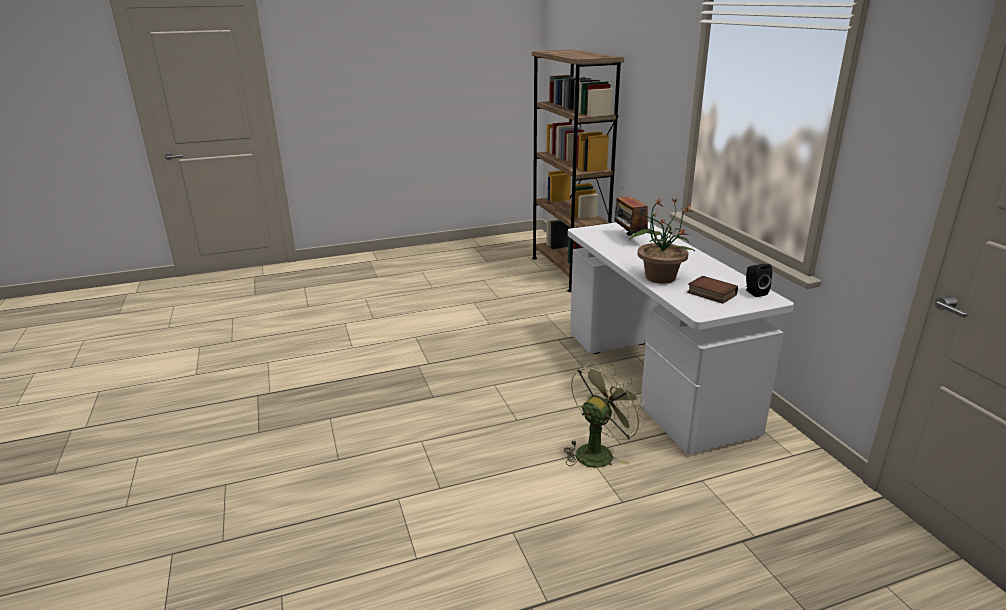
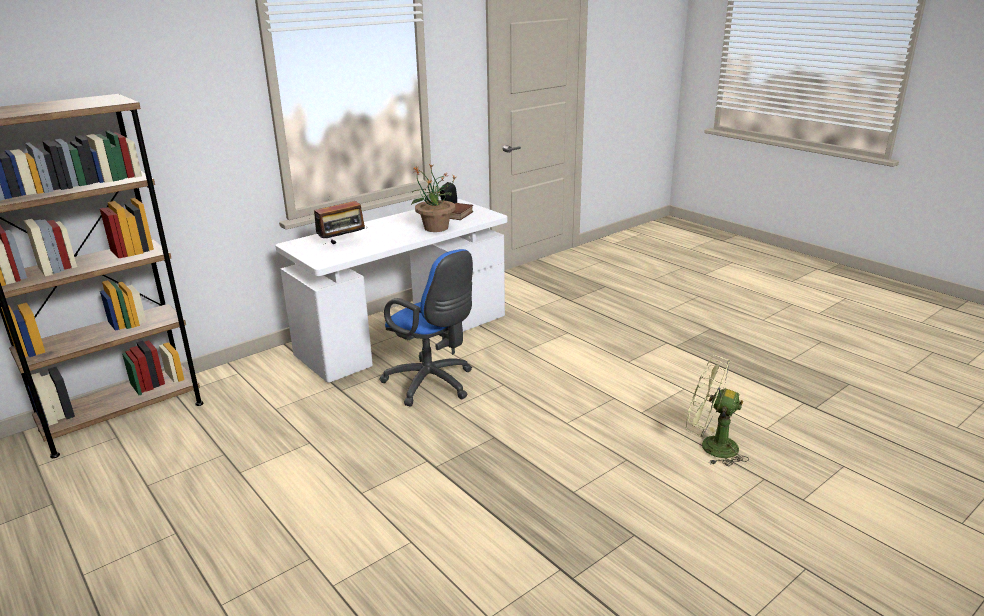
camera: 110 degrees left, 0 degrees up
green fan [564,361,646,468] -> green fan moved to [686,355,749,466]
none -> blue office chair [380,249,473,406]

